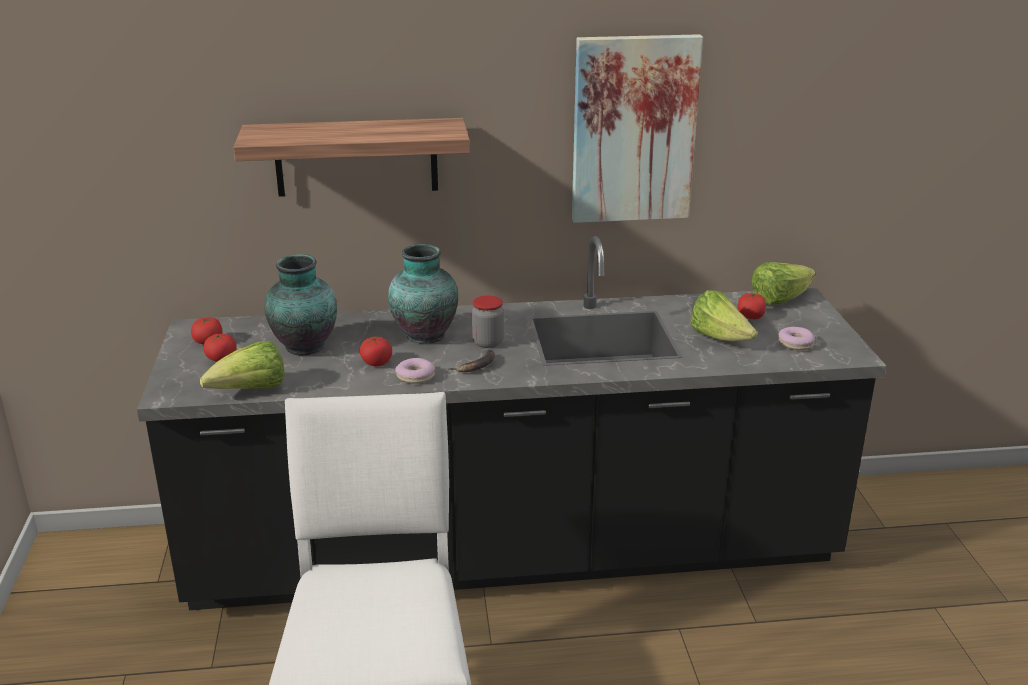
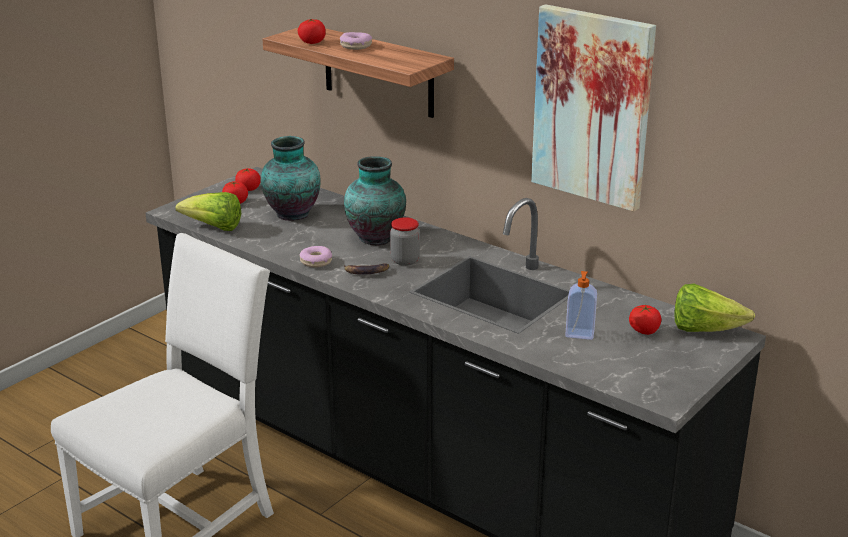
camera: 45 degrees right, 0 degrees up
tomato [360,336,392,367] -> tomato moved to [298,19,326,44]
lettuce [690,290,758,341] -> soap dispenser [565,271,597,340]
donut [778,327,815,350] -> donut moved to [340,32,372,50]

